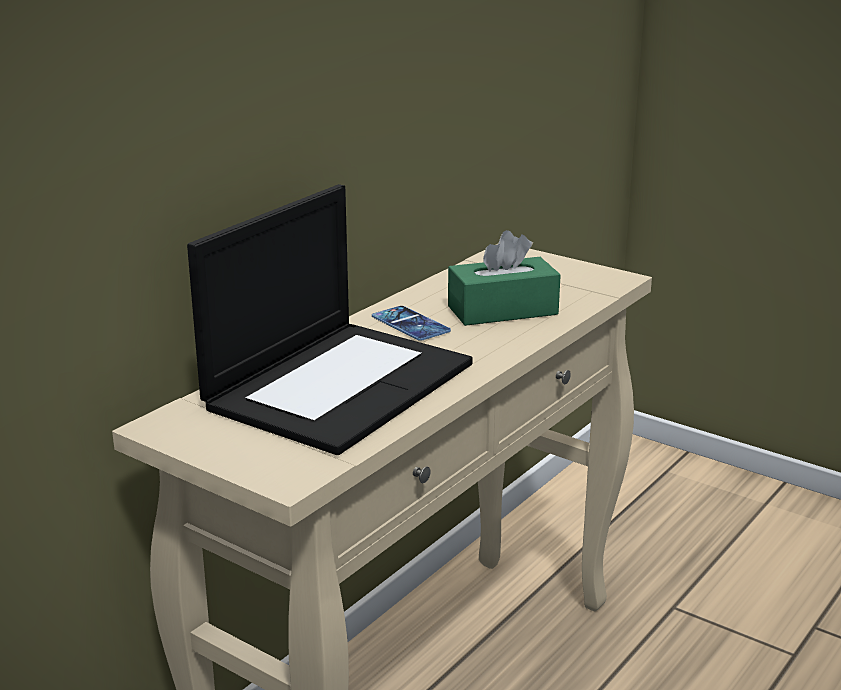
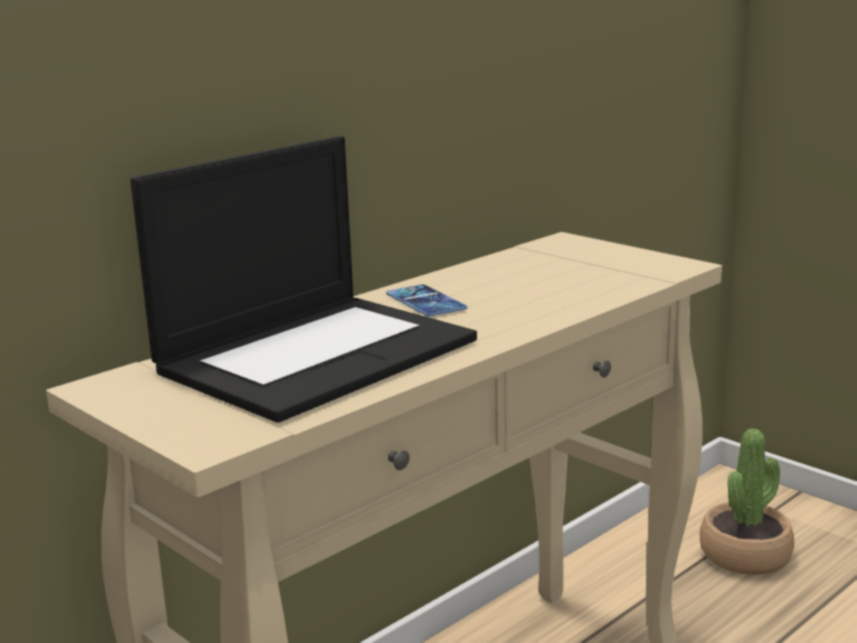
camera: 10 degrees right, 5 degrees down
green tissue box [448,230,561,326] -> none
none -> potted plant [699,428,794,575]

